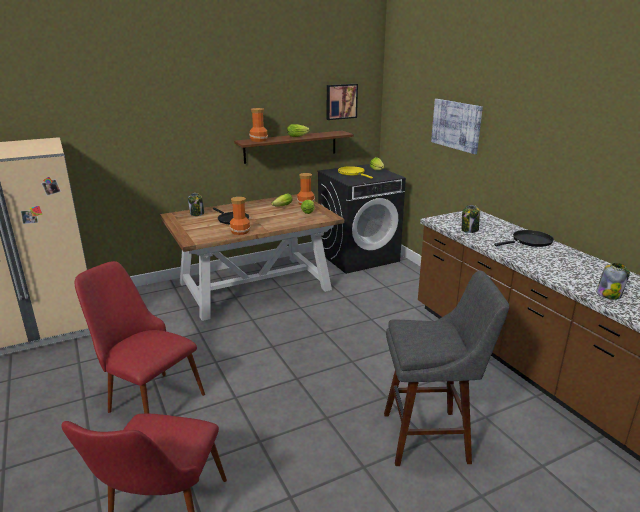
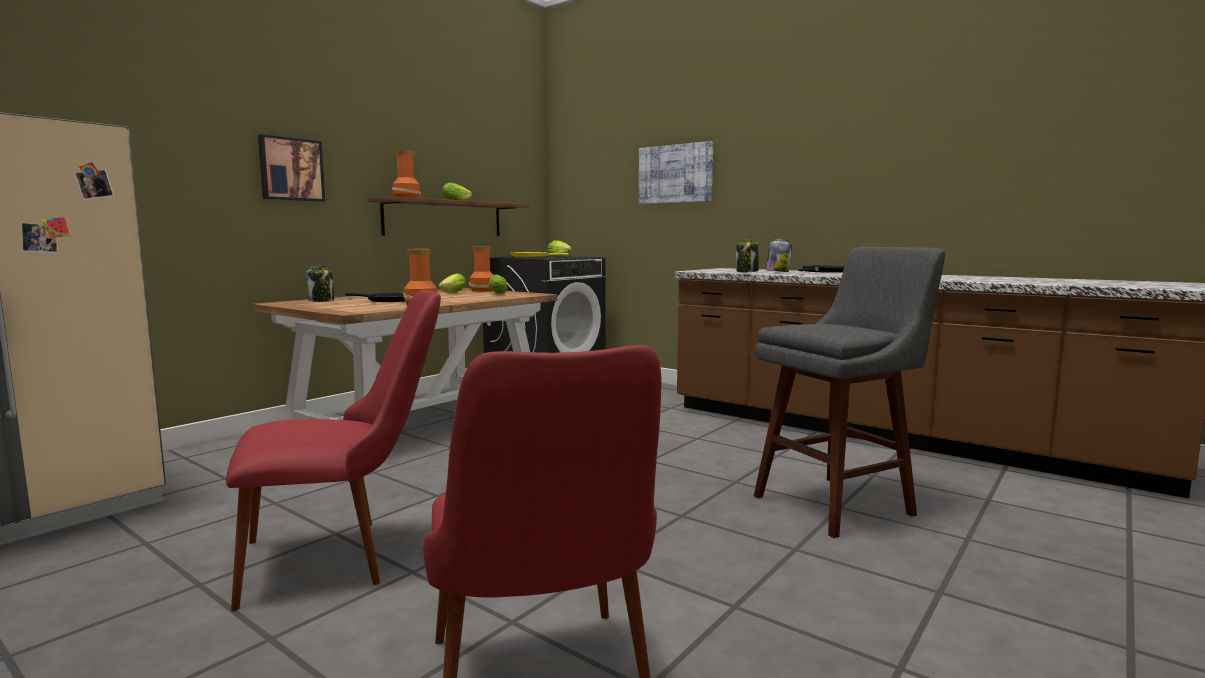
camera: 25 degrees left, 15 degrees down
red chair [75,261,205,414] -> red chair turned 150 degrees clockwise [226,290,441,611]
picture [327,84,358,120] -> picture moved to [258,134,325,202]
jar [596,263,630,300] -> jar moved to [766,239,792,272]

